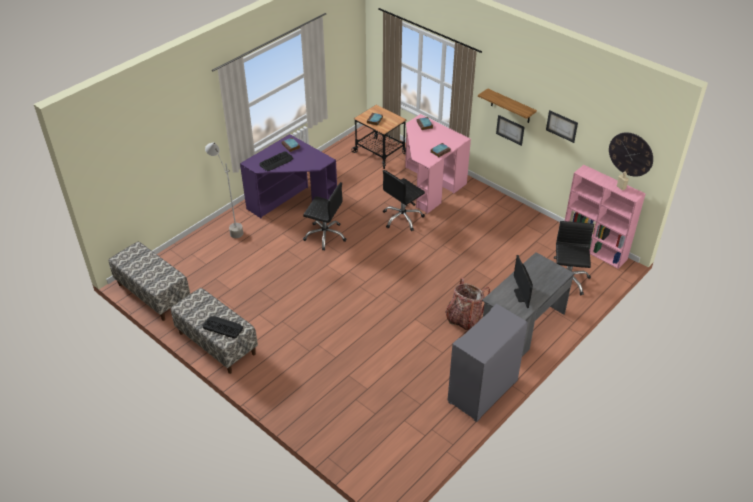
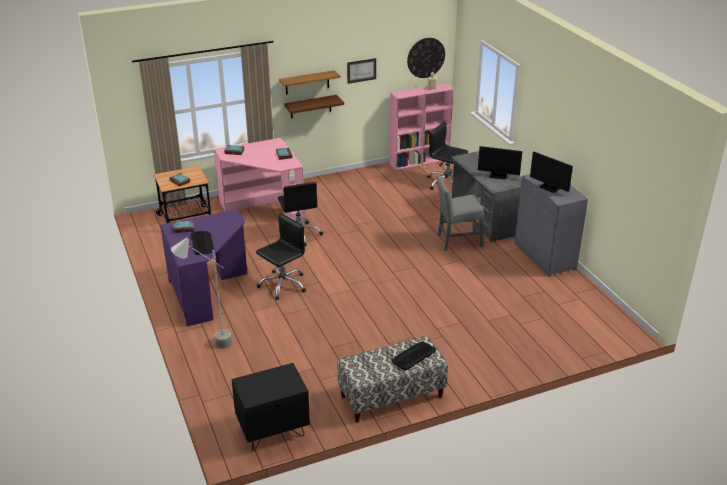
camera: 65 degrees left, 10 degrees down
bench [109,241,190,321] -> black nightstand [231,363,310,451]
backpack [445,278,490,331] -> grey chair [437,176,484,251]
picture [496,115,525,146] -> brown shelf [284,95,344,118]
none -> monitor [530,152,573,193]

